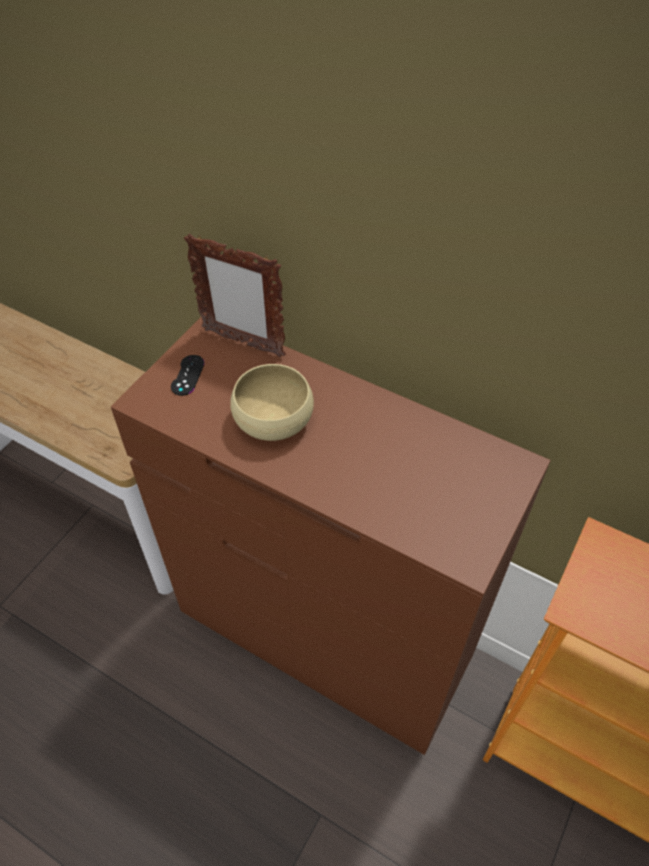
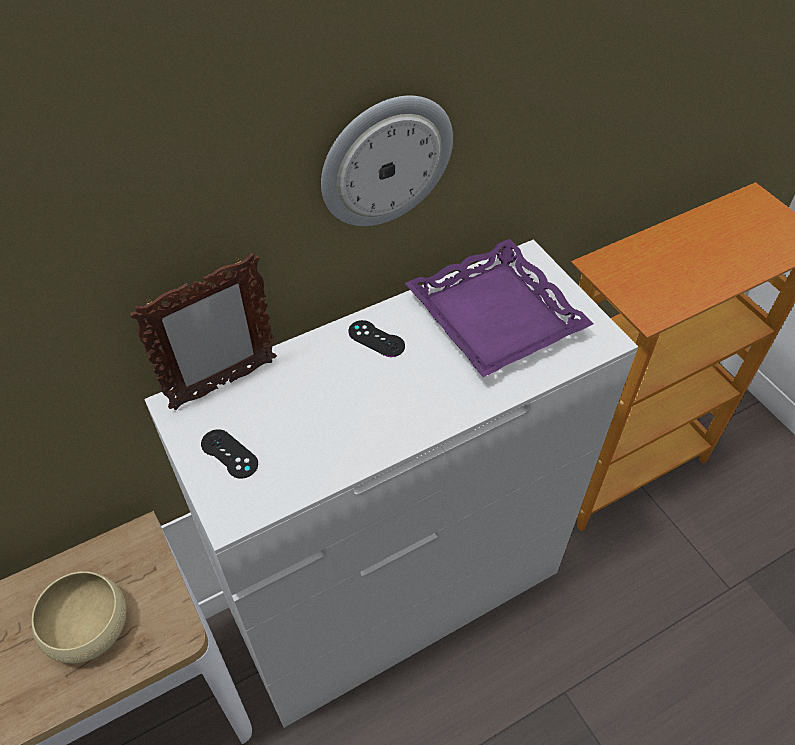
camera: 60 degrees left, 0 degrees up
brown dresser [111,312,551,755] -> white dresser [144,240,638,728]
beige bowl [230,364,314,441] -> beige bowl moved to [31,571,126,663]
none -> wall clock [321,96,453,226]
none -> black game controller [348,320,405,357]
none -> purple tray [405,239,594,377]

